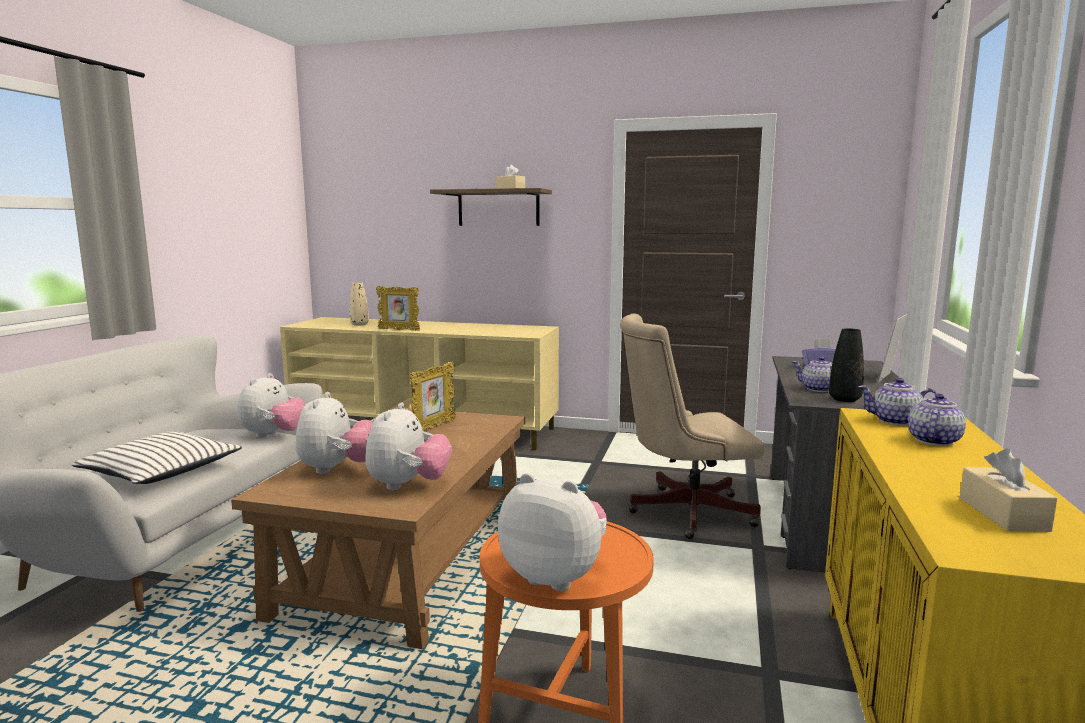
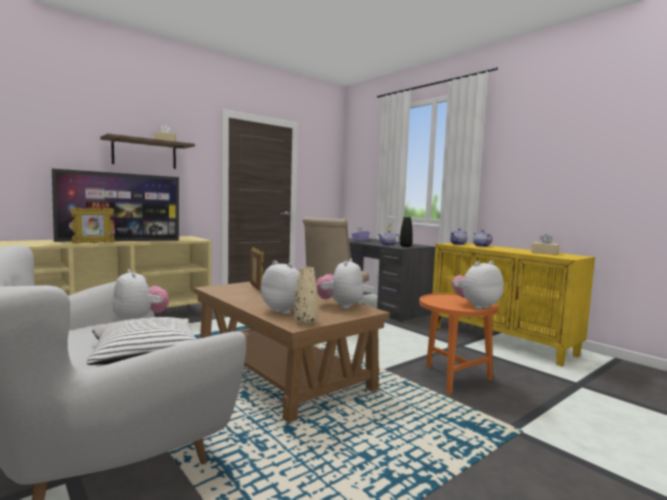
camera: 55 degrees left, 5 degrees down
beige vase [350,282,369,326] -> beige vase moved to [294,267,318,325]
plush toy [365,403,451,491] -> plush toy turned 120 degrees counterclockwise [316,258,364,309]
none -> television [52,169,179,242]

